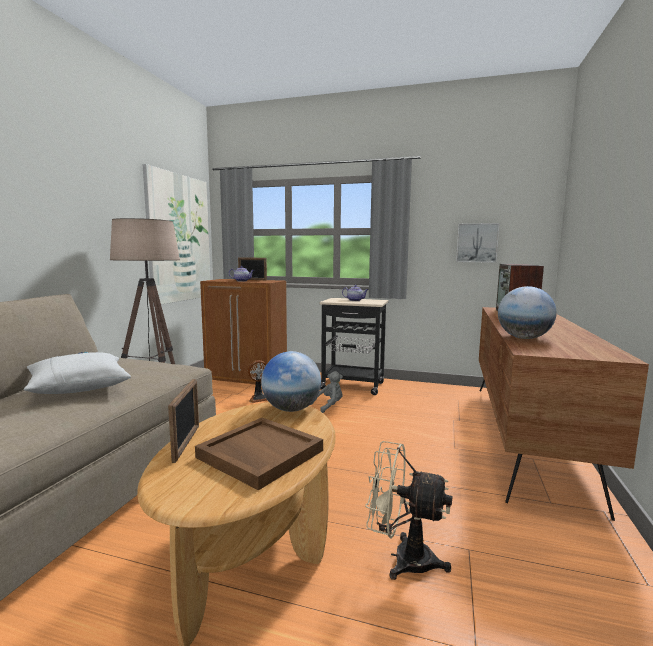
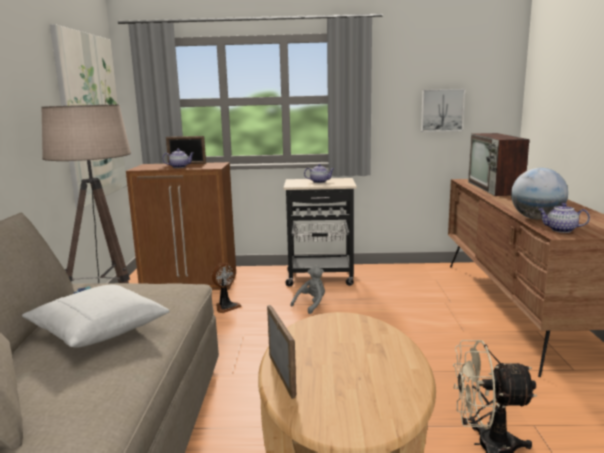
camera: 15 degrees left, 5 degrees up
brown tray [195,418,323,490] -> none
globe [261,351,321,412] -> none
none -> teapot [538,203,590,233]

